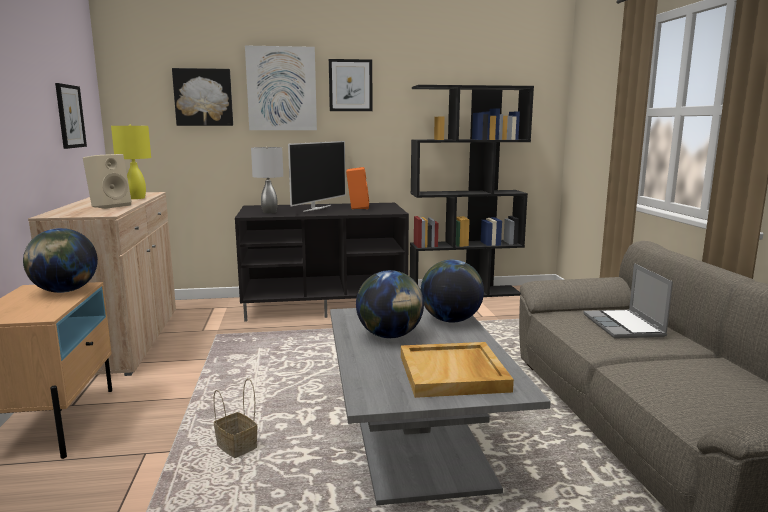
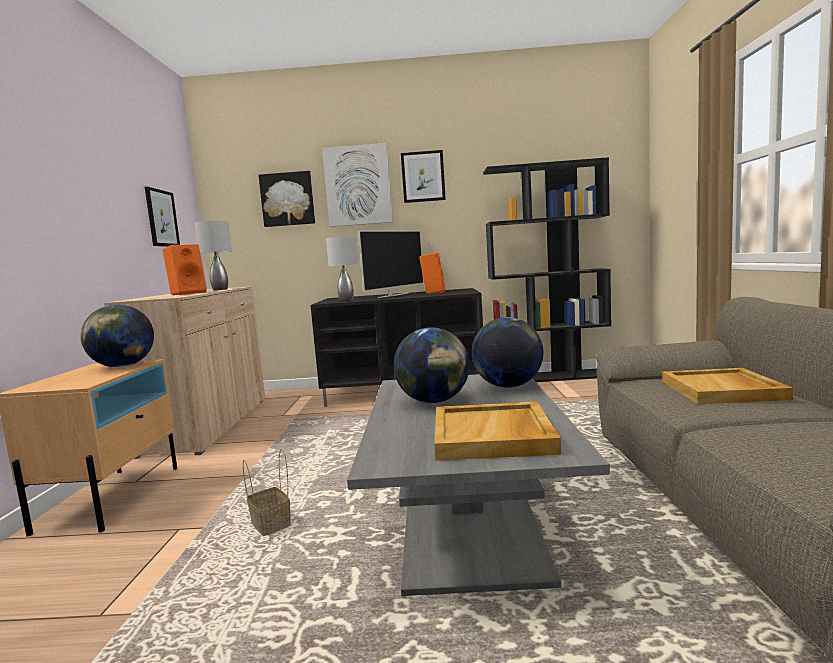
camera: 10 degrees right, 5 degrees down
beige speaker [83,154,132,209] -> orange speaker [163,244,207,295]
yellow table lamp [111,125,151,199] -> grey table lamp [195,221,232,290]
laptop [583,263,673,339] -> beige tray [662,368,793,404]

